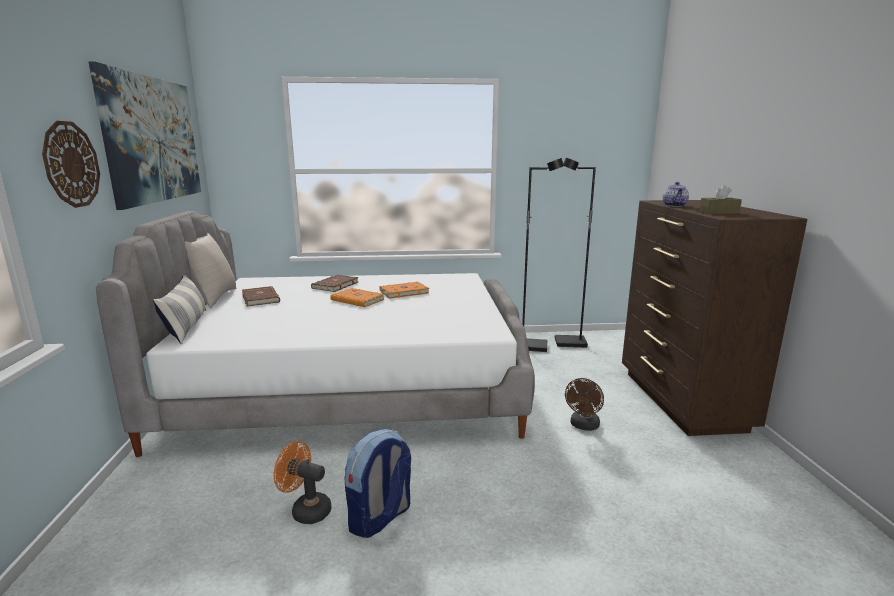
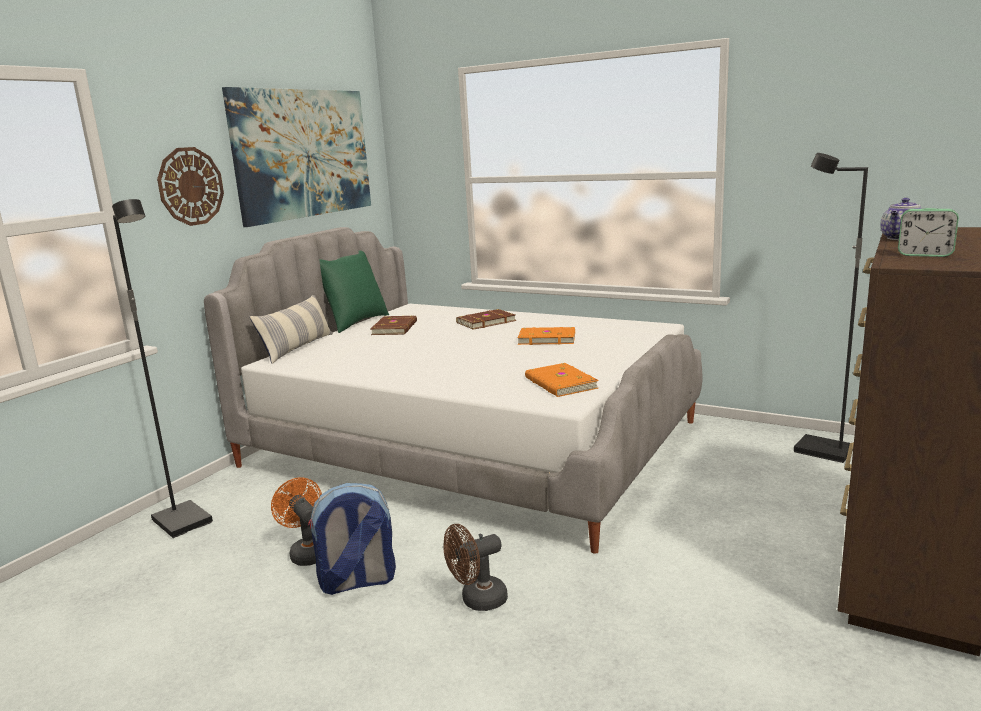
camera: 35 degrees right, 0 degrees up
beige pillow [185,233,236,309] -> green pillow [319,251,389,333]
orange book [330,288,385,307] -> orange book moved to [525,363,598,397]
black floor lamp [522,158,564,352] -> black floor lamp moved to [112,199,213,538]
brown fan [565,378,604,431] -> brown fan moved to [443,524,508,611]
brown tissue box [699,185,742,214] -> alarm clock [898,208,959,257]

